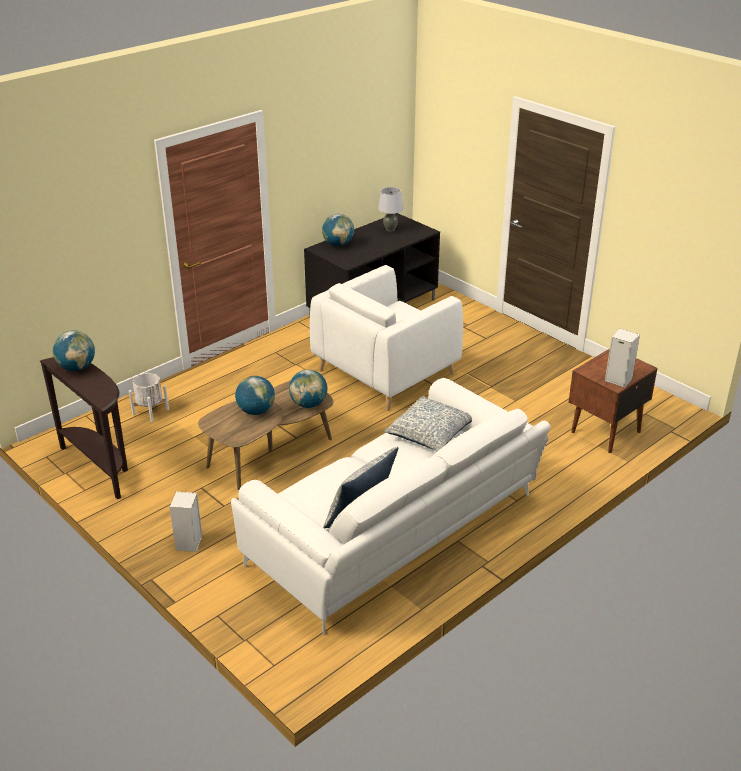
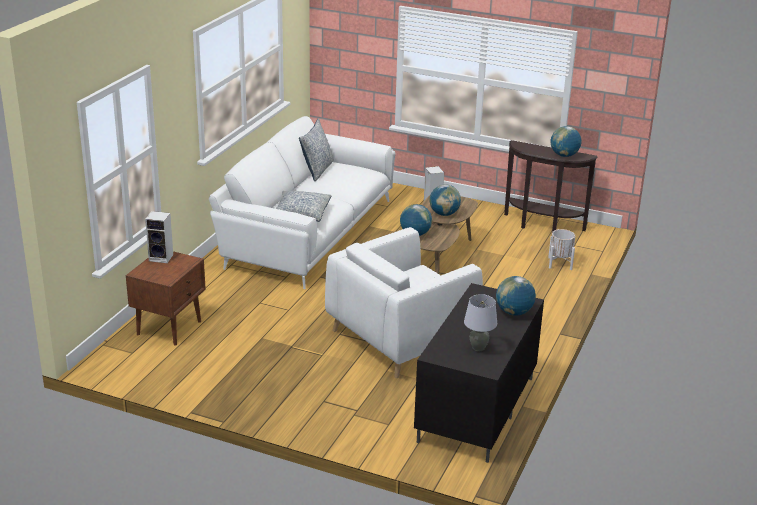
camera: 155 degrees right, 5 degrees down
white armchair [310,265,463,411] -> white armchair turned 150 degrees counterclockwise [325,227,483,378]

